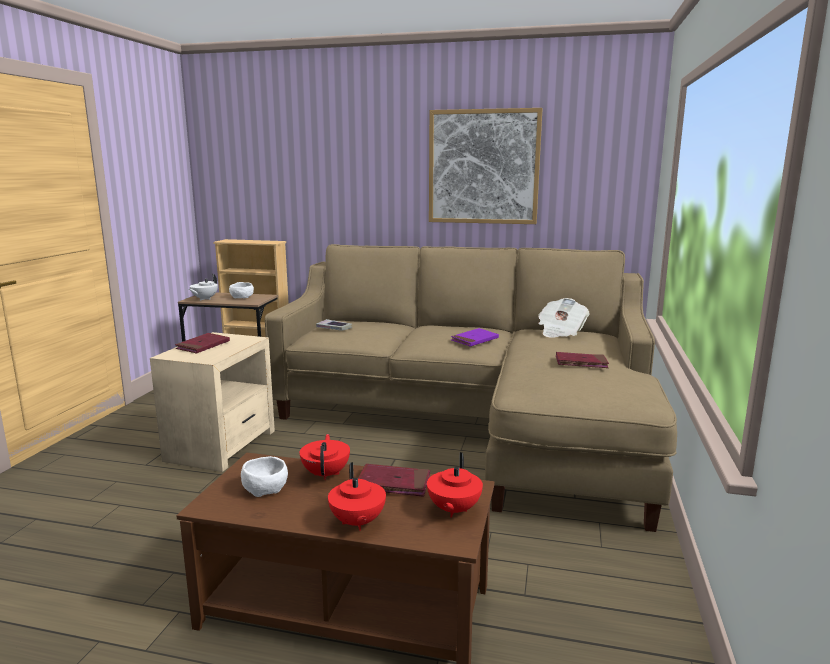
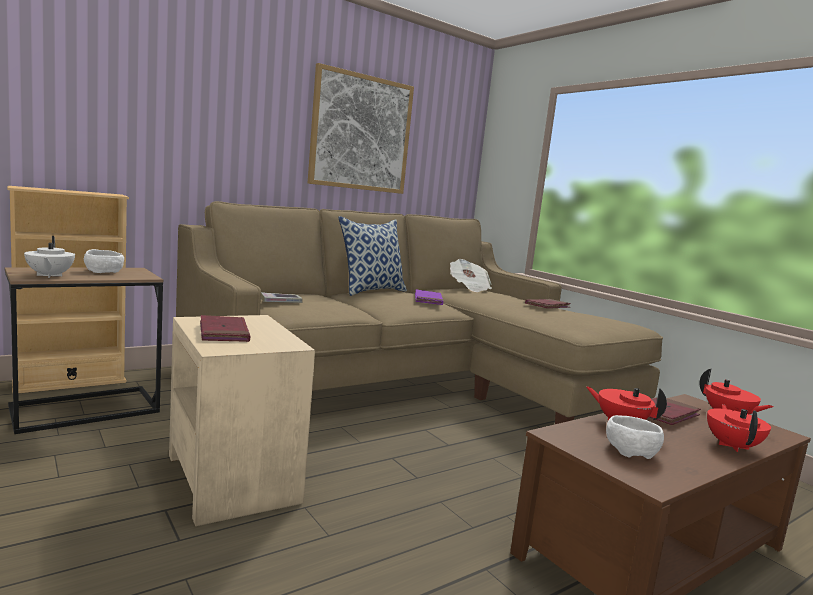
camera: 50 degrees left, 5 degrees down
red teapot [328,462,386,531] -> red teapot turned 105 degrees counterclockwise [707,404,771,452]
none -> pillow [338,216,407,296]

